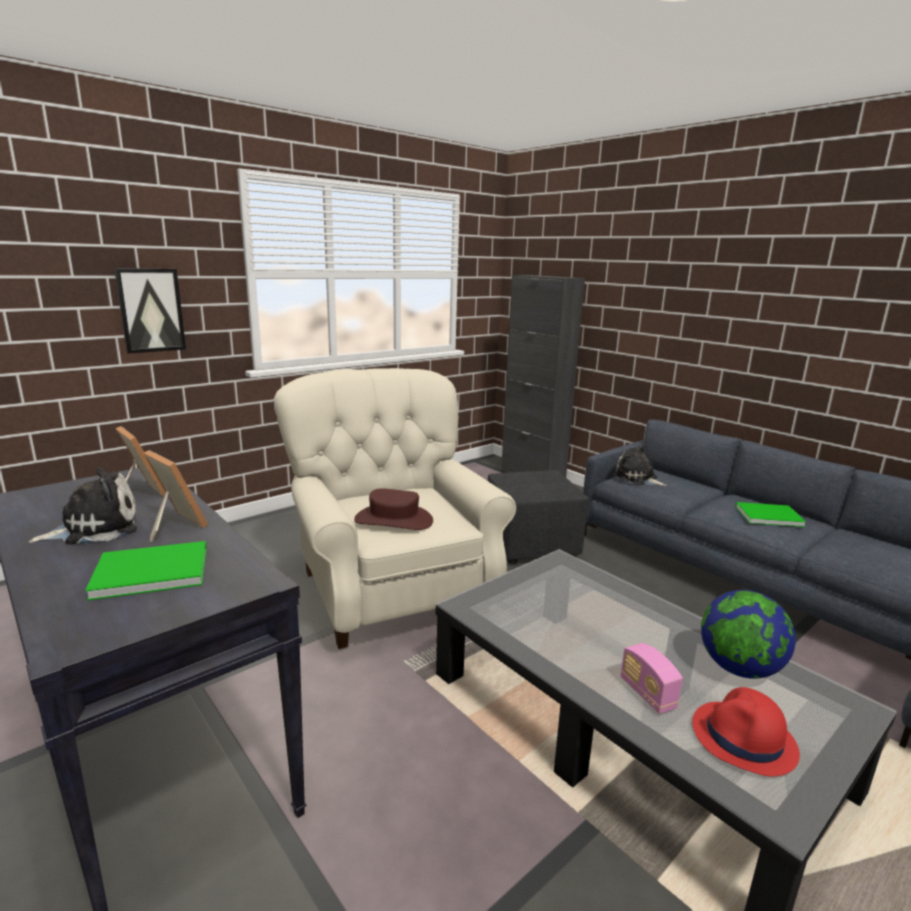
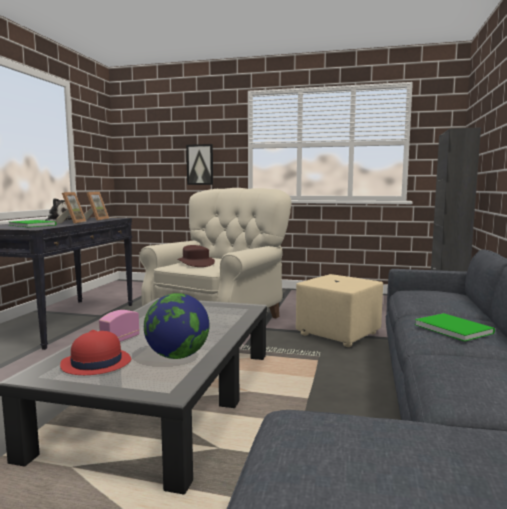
camera: 55 degrees right, 10 degrees down
black ottoman [488,470,589,564] -> beige ottoman [296,274,383,347]
plush toy [614,444,667,486] -> none

